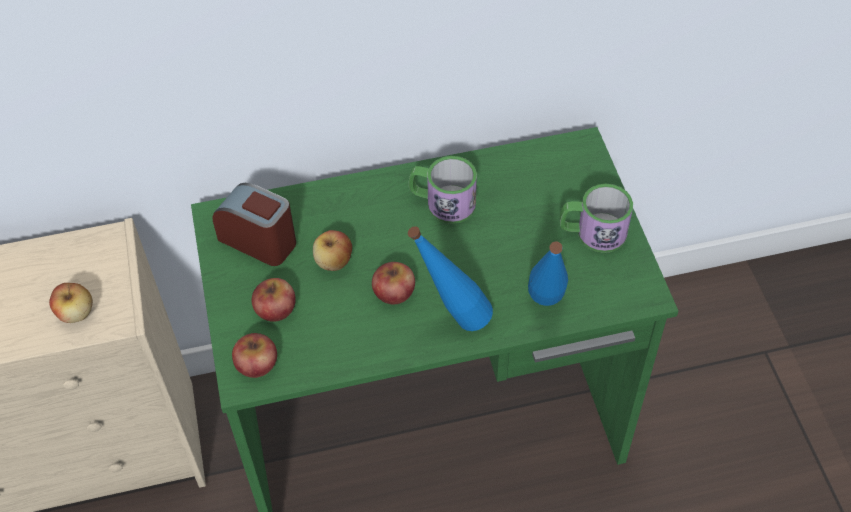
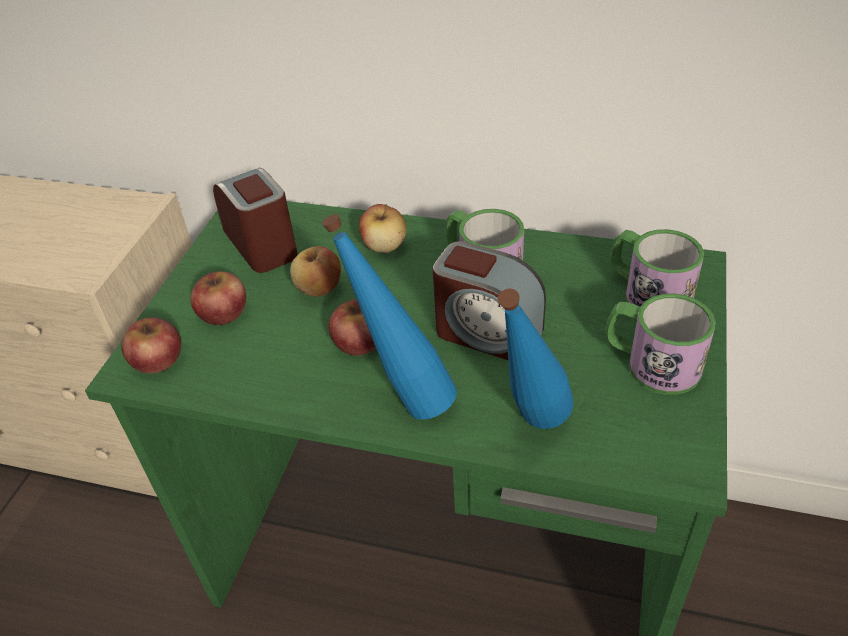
camera: 30 degrees right, 10 degrees down
apple [49,283,93,323] -> apple moved to [359,204,407,253]
none -> alarm clock [432,241,546,360]
none -> mug [610,229,704,307]

